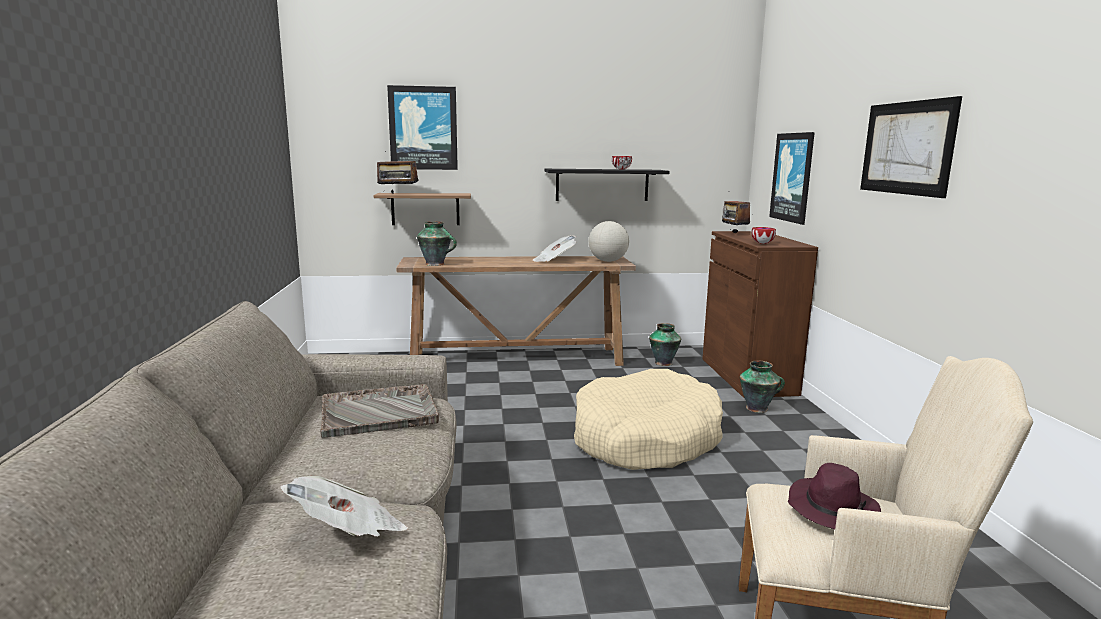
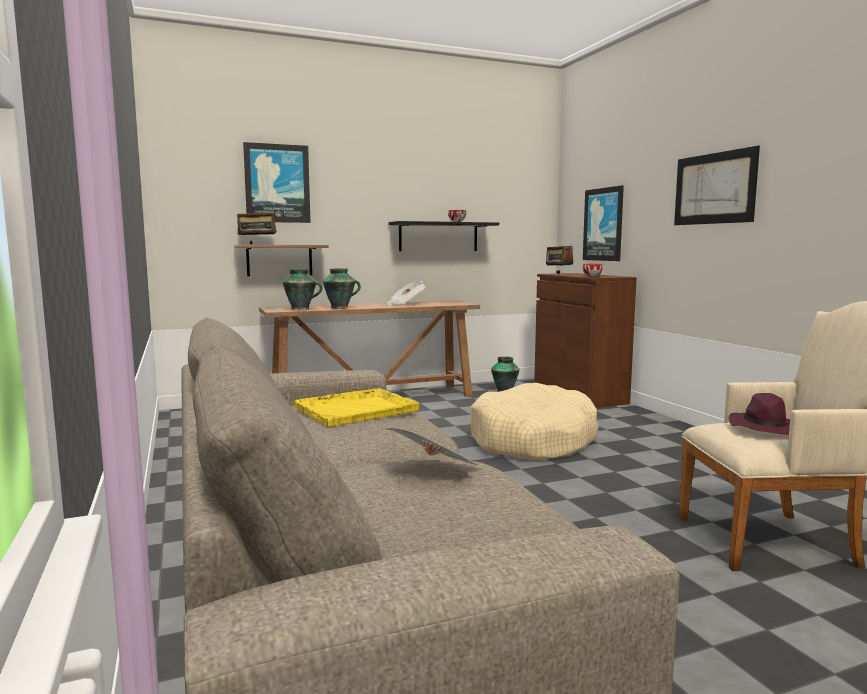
camera: 15 degrees left, 5 degrees down
grey tray [320,384,439,438] -> yellow tray [295,388,419,427]
globe [589,221,629,262] -> none
vase [740,360,785,413] -> vase moved to [323,268,361,309]

